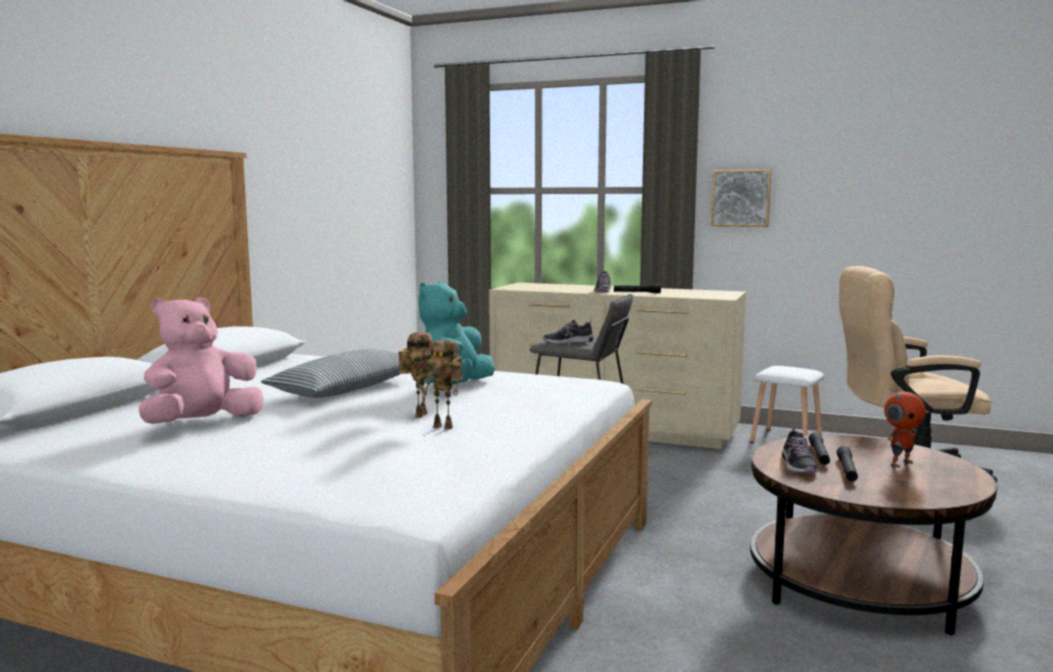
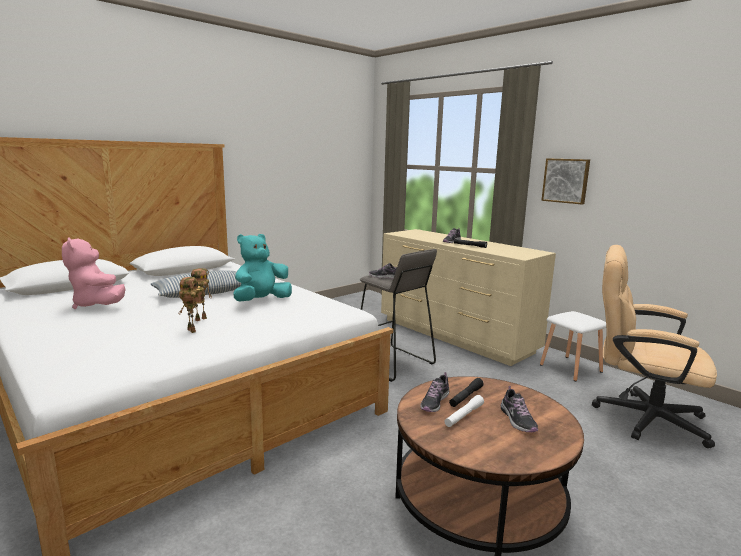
camera: 25 degrees right, 5 degrees up
pink plush toy [139,297,264,424] -> pink plush toy turned 105 degrees counterclockwise [62,238,126,309]
black flashlight [837,446,858,482] -> white flashlight [444,395,484,427]
toy robot [884,388,926,468] -> shoe [501,386,538,432]

